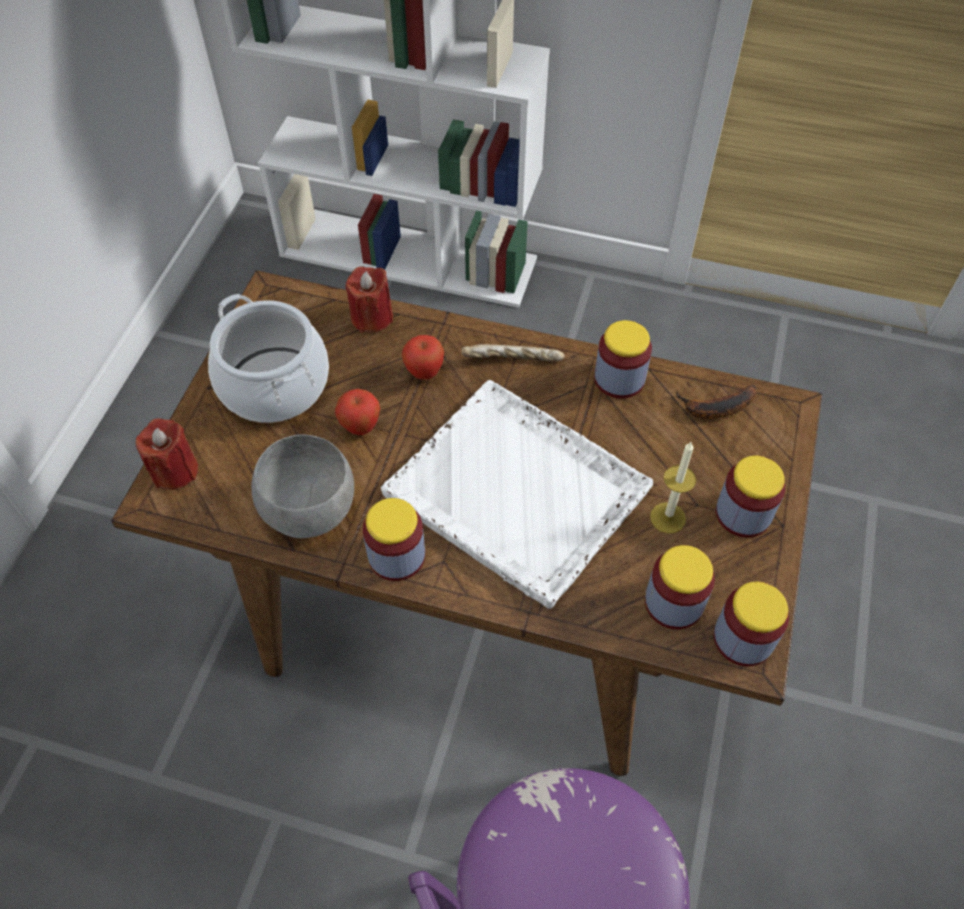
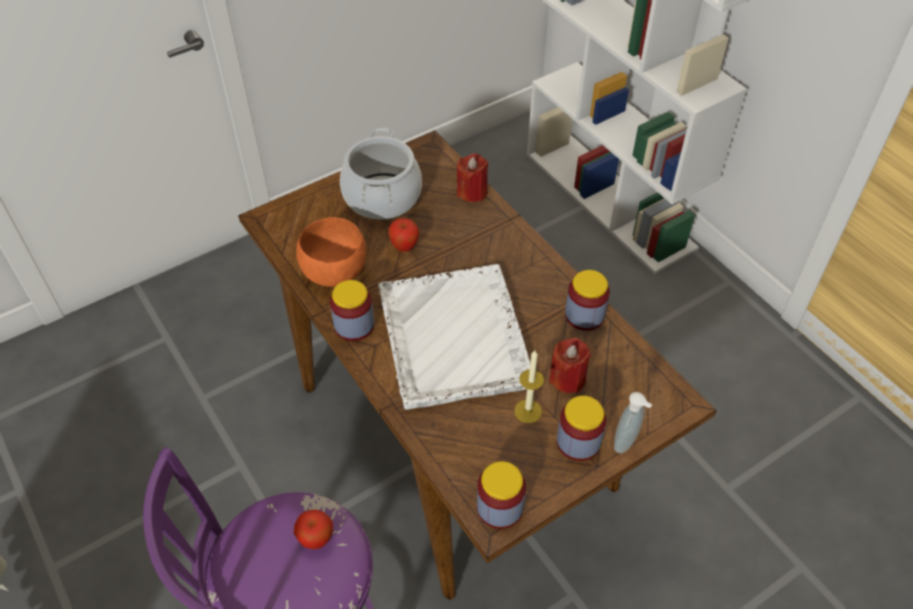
camera: 40 degrees right, 5 degrees down
red candle [136,418,198,490] -> red candle moved to [549,337,591,393]
grey bowl [251,434,354,538] -> orange bowl [296,217,366,287]
apple [402,335,444,380] -> apple moved to [294,510,333,549]
bread [461,344,565,361] -> none
jar [645,545,715,629] -> none
banana [676,385,756,419] -> none
none -> soap dispenser [614,392,652,453]

